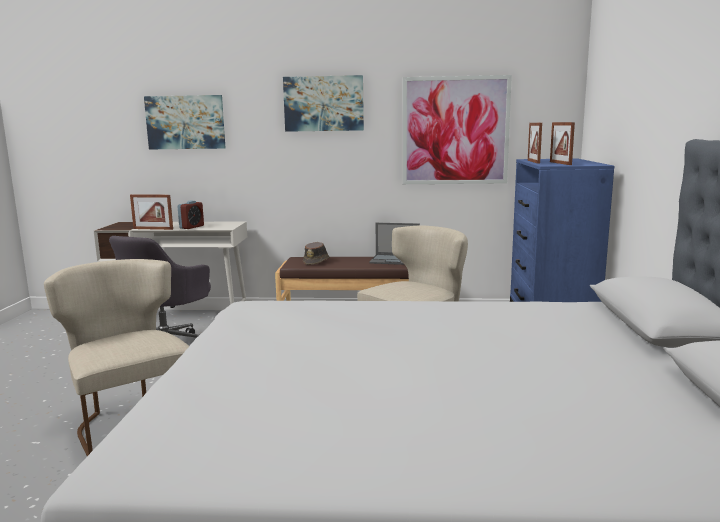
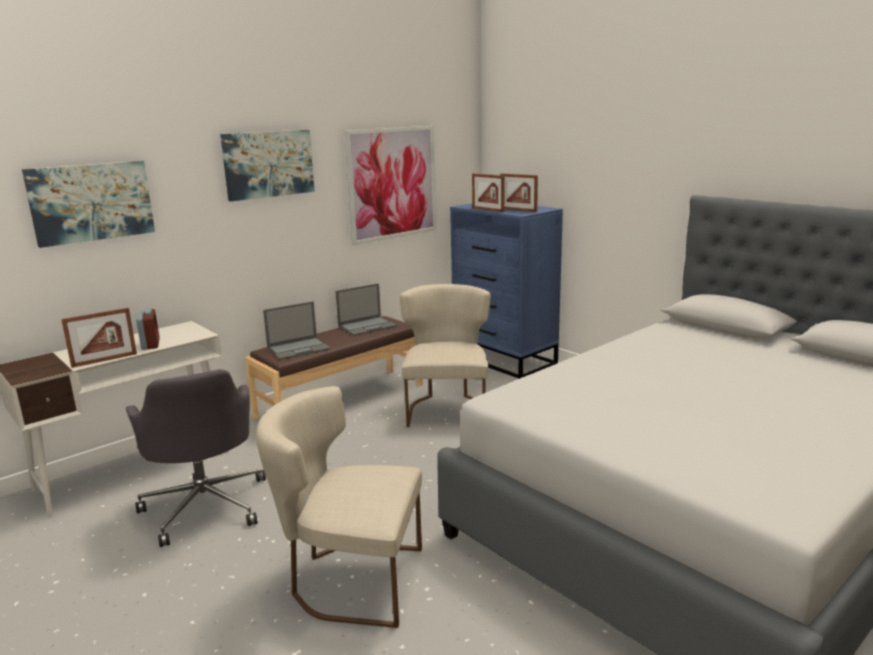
camera: 45 degrees left, 5 degrees up
brown hat [303,242,330,265] -> laptop [263,301,331,360]

